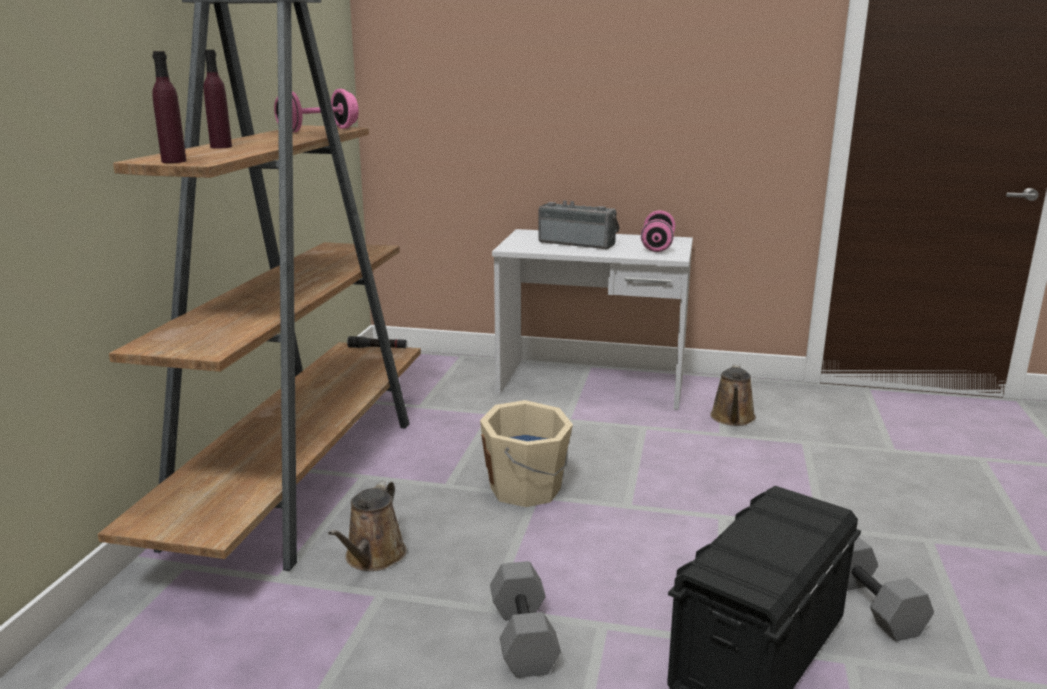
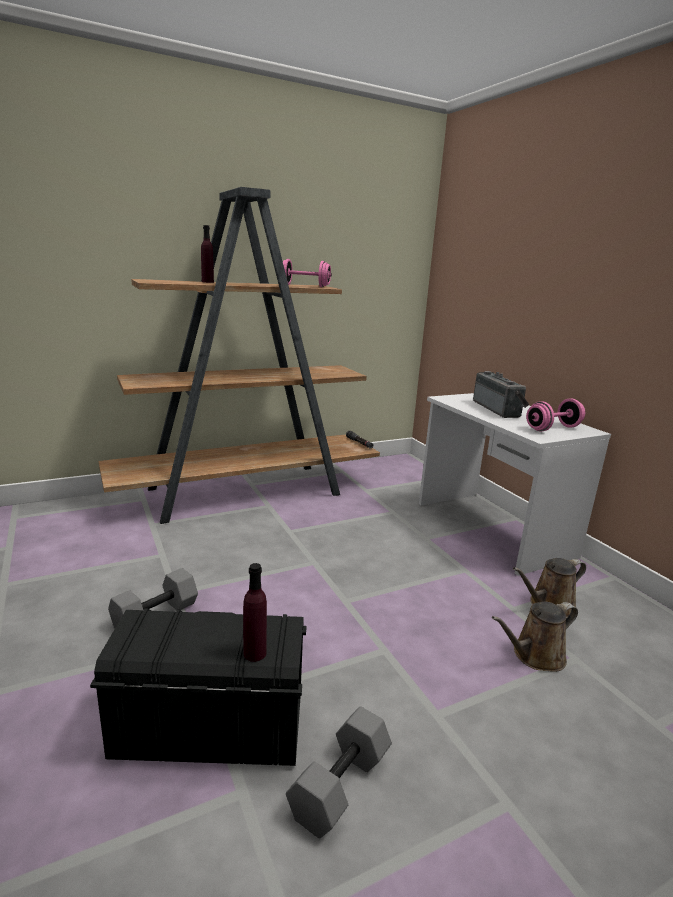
camera: 50 degrees right, 0 degrees up
purple bottle [152,51,186,163] -> purple bottle moved to [243,563,267,662]
brown watering can [328,481,407,571] -> brown watering can moved to [492,602,578,672]
beige bucket [480,400,573,507] -> none

